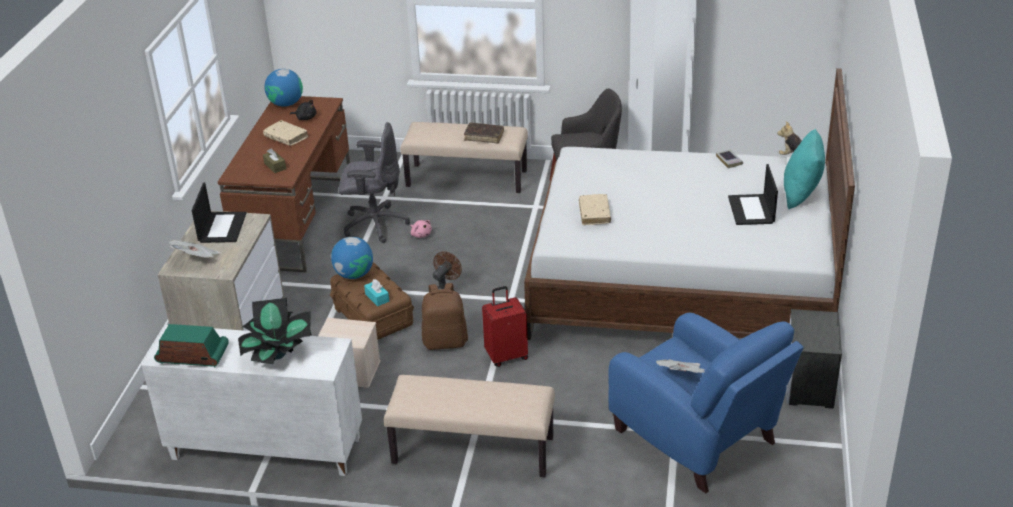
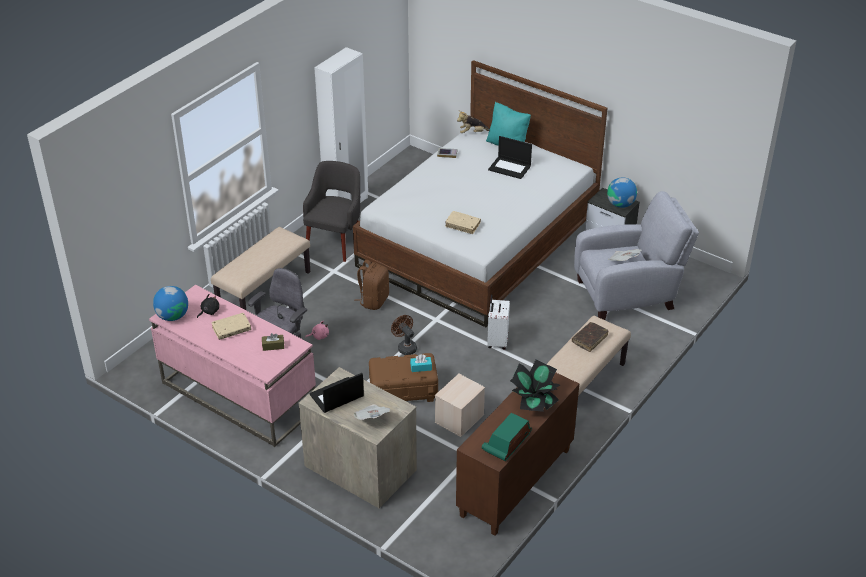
camera: 65 degrees left, 5 degrees up
white cabinet [142,325,362,476] -> brown cabinet [456,372,579,536]
laptop [192,183,246,243] -> laptop turned 60 degrees counterclockwise [309,373,364,413]
brown desk [218,96,350,273] -> pink desk [149,285,316,447]
globe [331,237,373,279] -> globe moved to [607,177,637,208]
brown backpack [422,283,468,350] -> brown backpack moved to [354,260,389,310]
brown book [464,123,504,143] -> brown book moved to [572,322,608,352]
red suitcase [482,286,528,367] -> white suitcase [487,295,510,349]
blue armchair [608,313,804,493] -> grey armchair [574,191,699,320]

